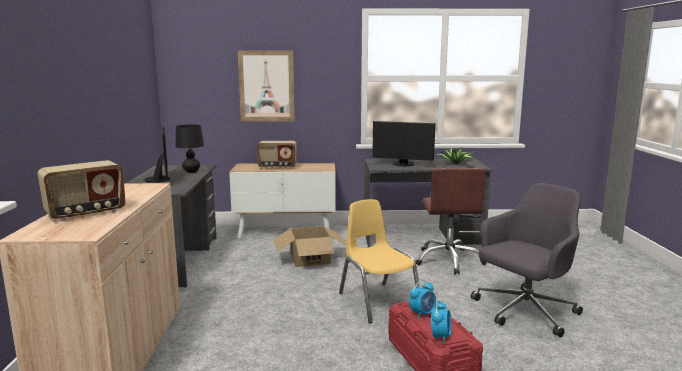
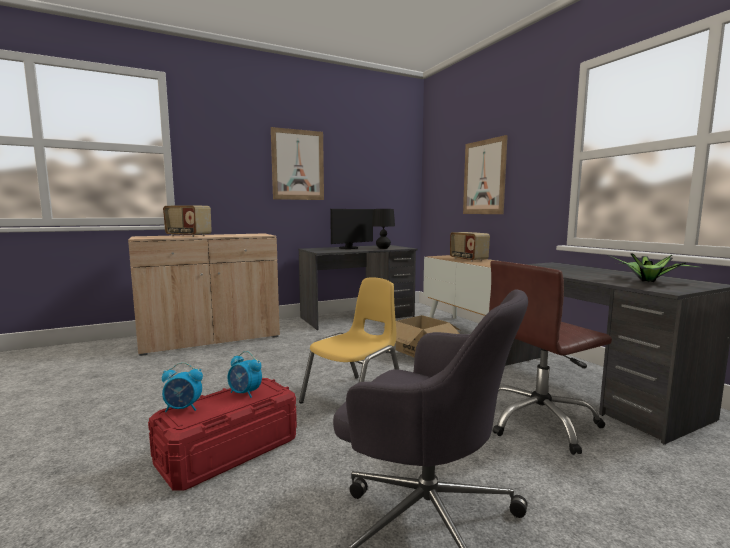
camera: 65 degrees right, 5 degrees down
monitor [372,121,435,166] -> none
none -> picture [271,127,324,200]

